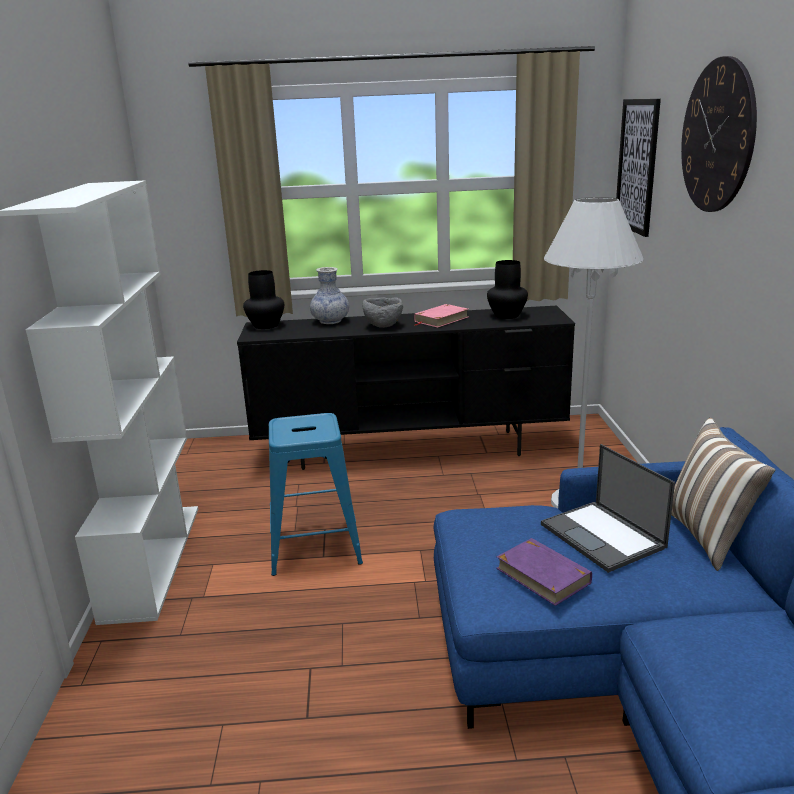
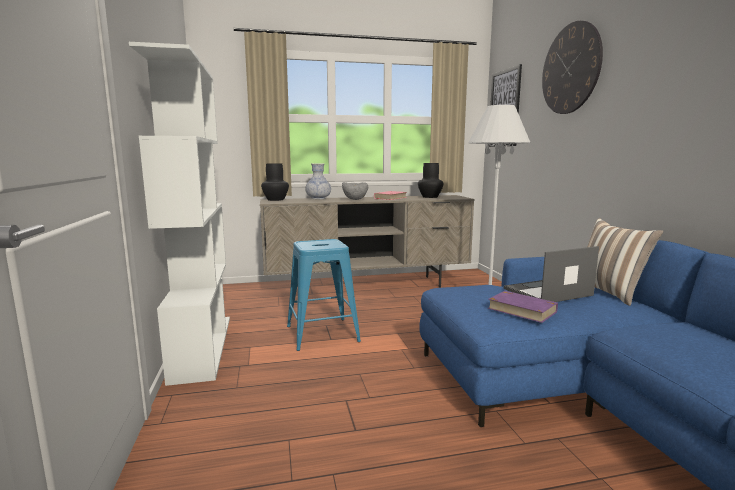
camera: 10 degrees left, 10 degrees down
black tv stand [237,306,575,470] -> beige tv stand [260,195,474,288]
laptop [541,444,675,573] -> laptop turned 105 degrees clockwise [504,246,599,302]

